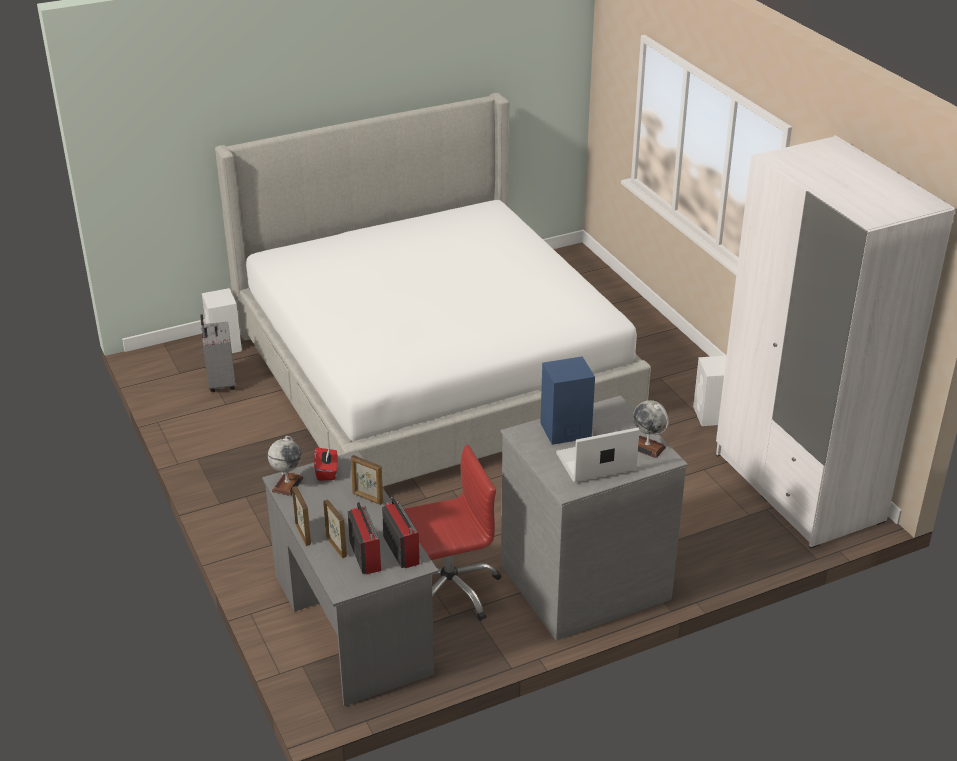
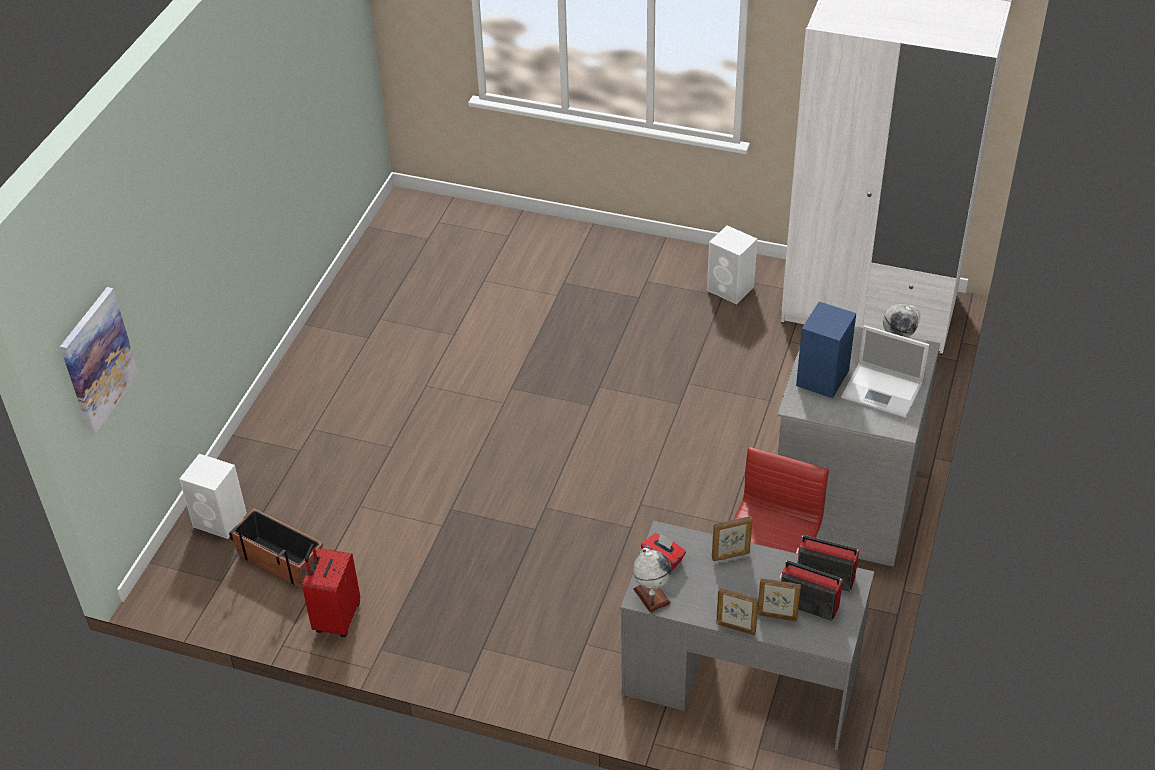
camera: 45 degrees left, 10 degrees up
grey suitcase [200,314,236,392] -> planter [229,509,323,588]
bed [215,93,651,487] -> none
laptop [556,428,640,483] -> laptop turned 90 degrees counterclockwise [841,325,930,418]
none -> picture [60,287,139,434]
none -> red suitcase [302,544,360,637]

